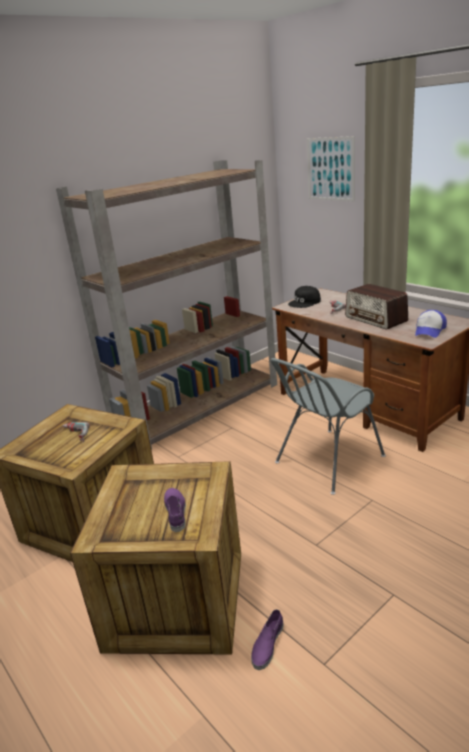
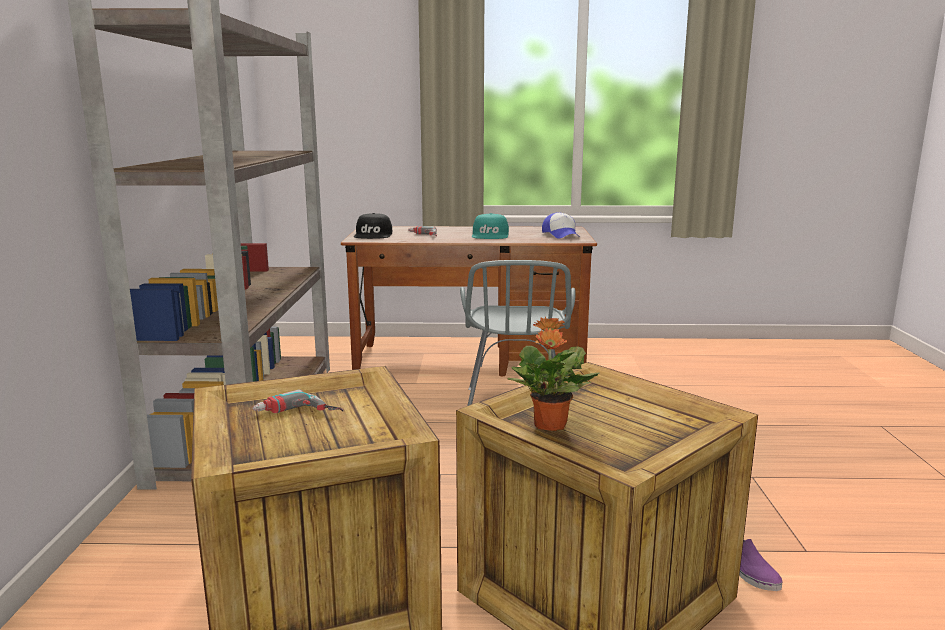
camera: 50 degrees left, 10 degrees down
purple shoe [164,488,186,532] -> none
picture [307,136,355,201] -> none
radio [345,284,408,330] -> turquoise cap [472,213,509,239]
none -> potted plant [508,317,600,431]

